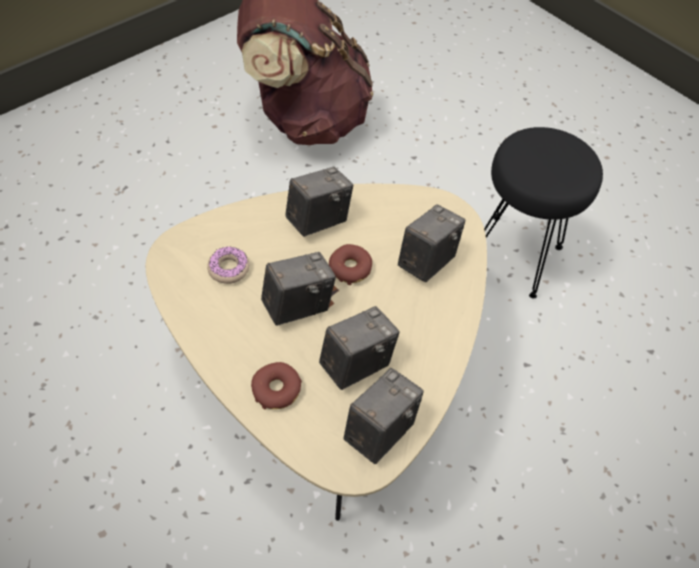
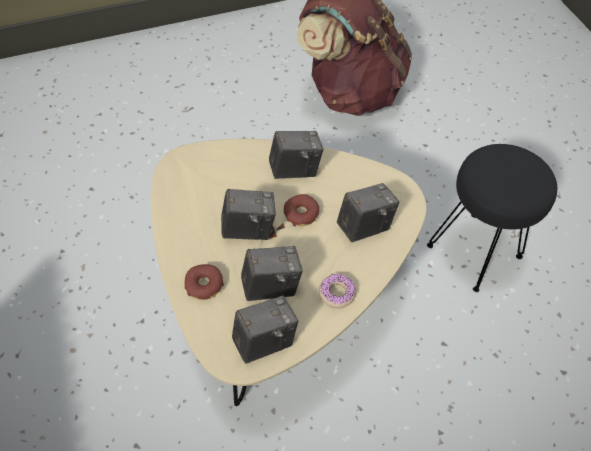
camera: 25 degrees right, 0 degrees up
donut [207,246,249,284] -> donut moved to [319,274,356,308]

